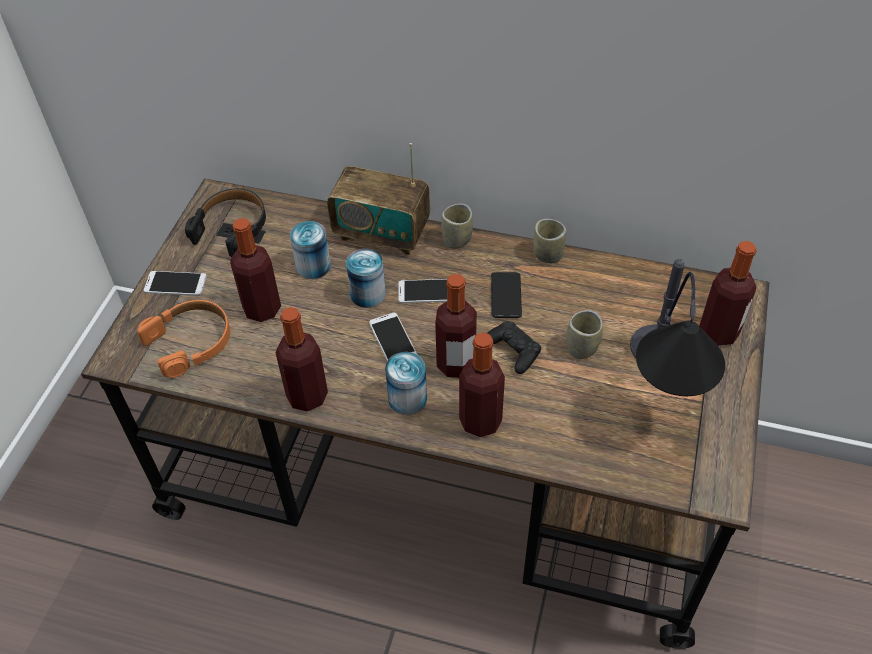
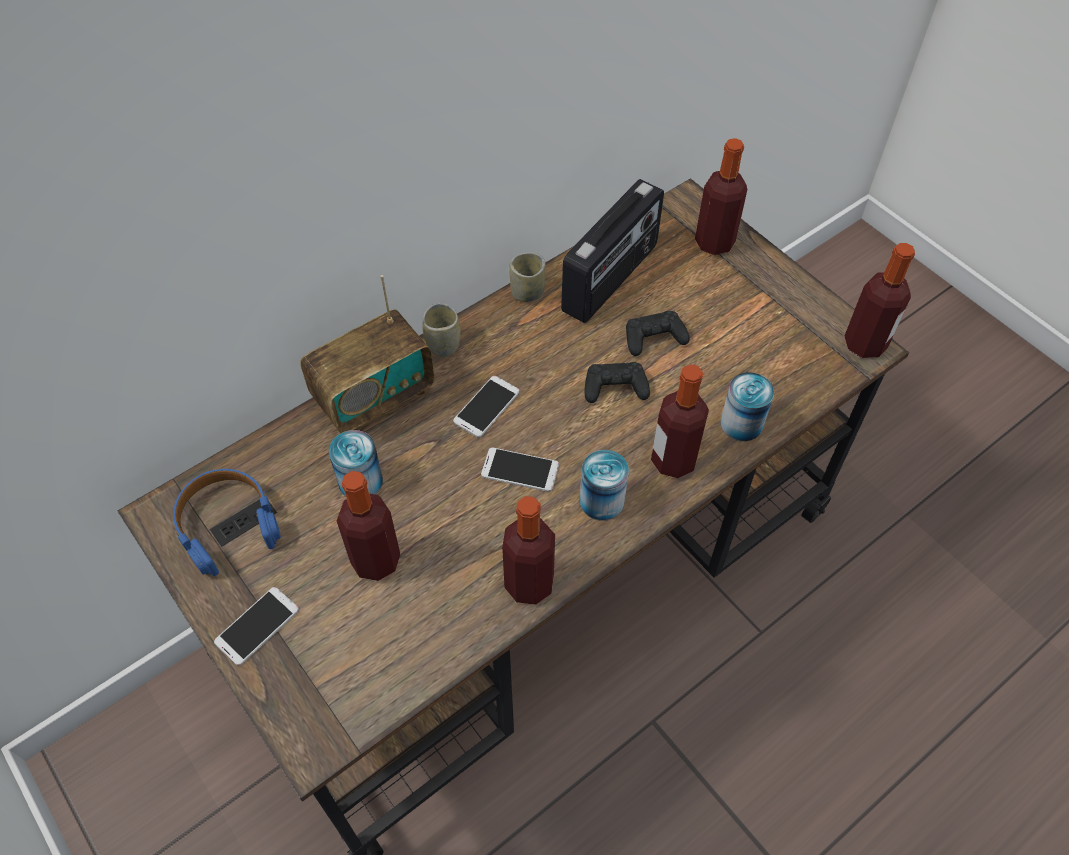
camera: 55 degrees left, 5 degrees up
orange headphones [137,300,230,378] -> none
black headphones [185,188,266,257] -> blue headphones [173,469,281,576]
can [346,249,386,308] -> can moved to [720,372,774,441]
bottle [435,274,477,378] -> bottle moved to [845,243,915,358]
phone [491,272,522,318] -> none
cup [567,310,603,359] -> black game controller [626,311,689,356]
table lamp [630,259,725,396] -> none
none -> radio [561,179,664,323]

